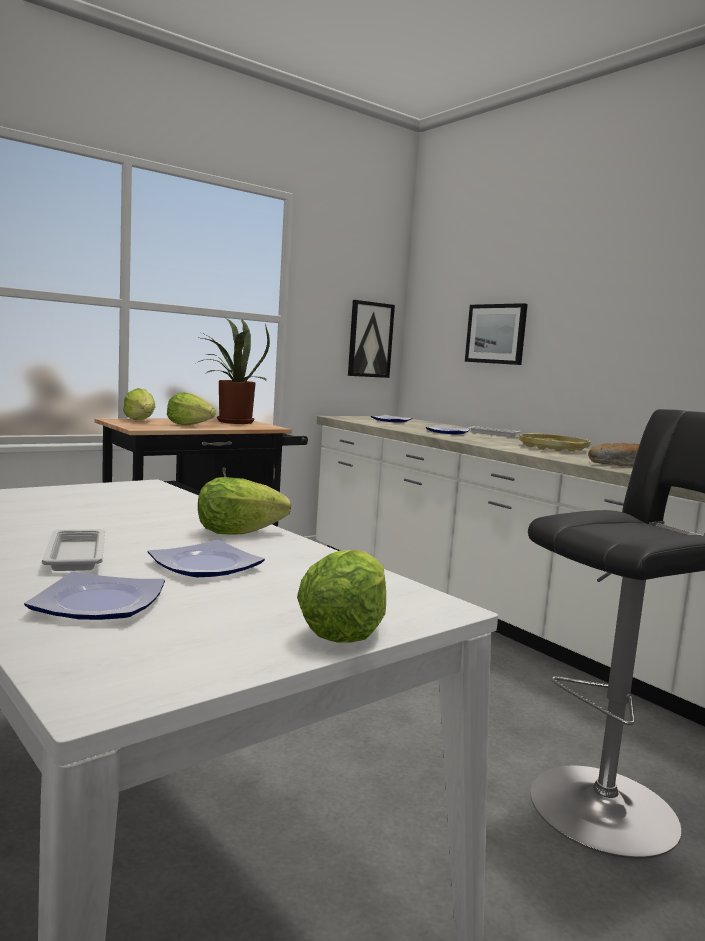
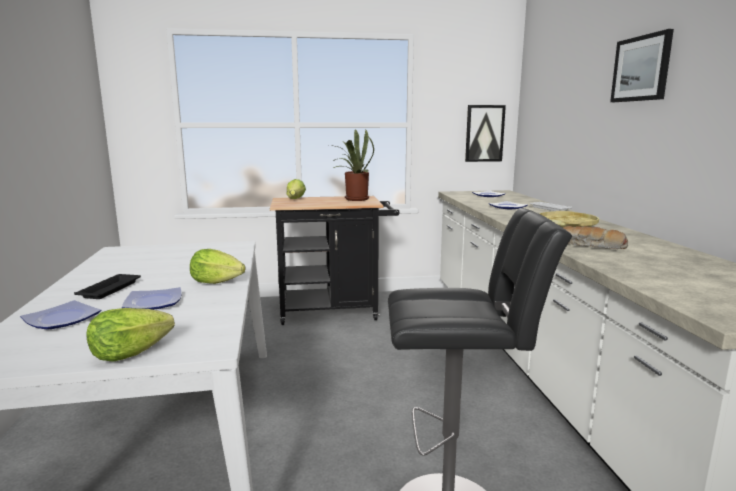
camera: 30 degrees right, 5 degrees up
white tray [42,529,105,571] -> black tray [74,274,141,299]
lettuce [167,392,216,425] -> none
picture [465,303,528,365] -> picture moved to [610,29,674,102]

